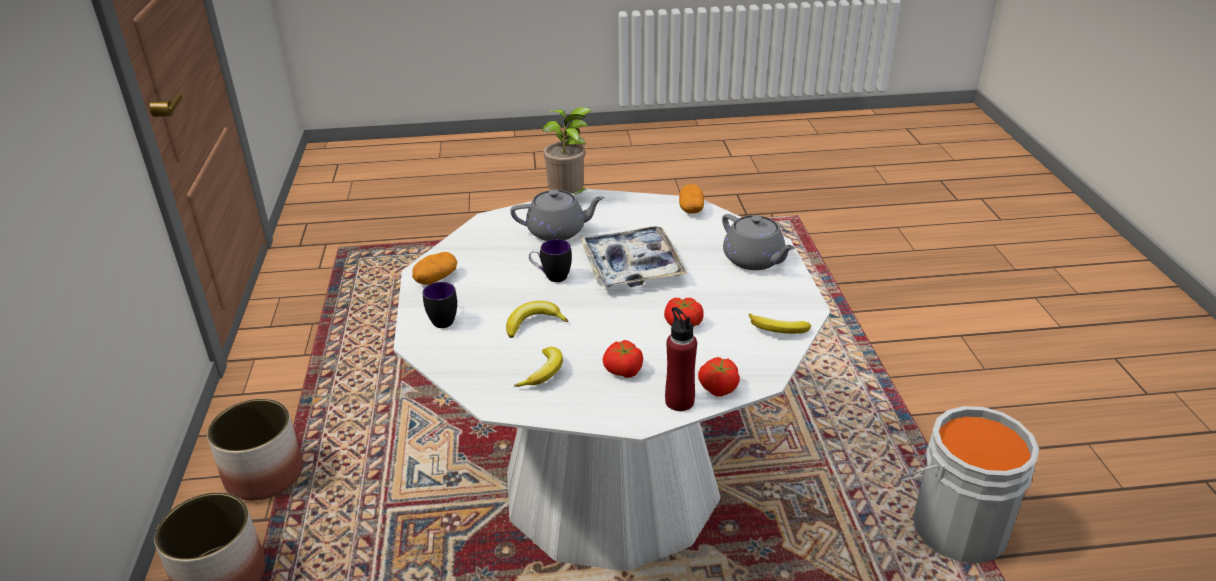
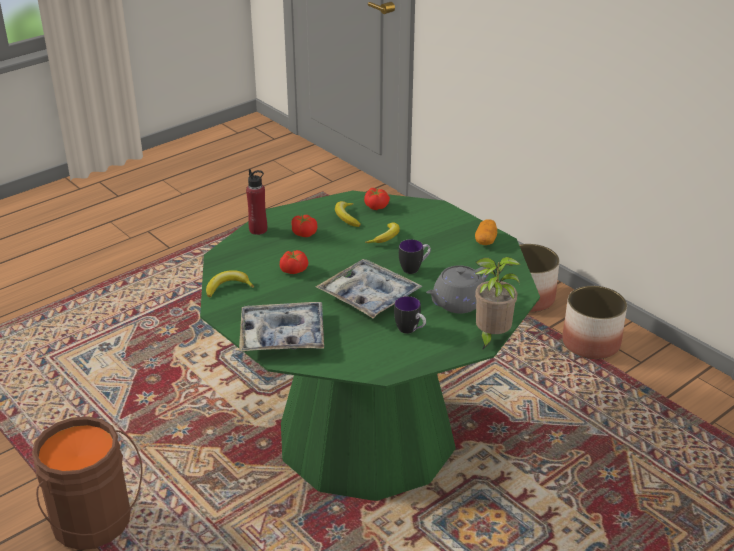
camera: 145 degrees right, 0 degrees up
white dining table [394,189,830,571] -> green dining table [200,191,540,501]
mug [423,282,457,328] -> mug moved to [394,296,426,334]
potato [679,184,704,214] -> none
tomato [698,357,740,397] -> tomato moved to [364,188,390,210]
grey teapot [722,214,796,270] -> tray [239,302,324,352]
grey bucket [899,406,1039,563] -> brown bucket [32,416,143,550]

